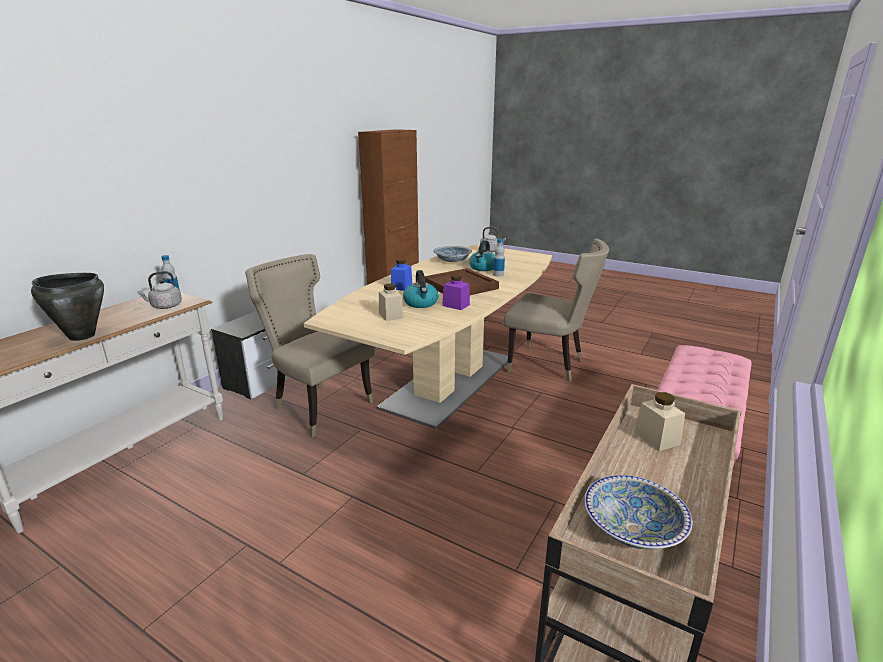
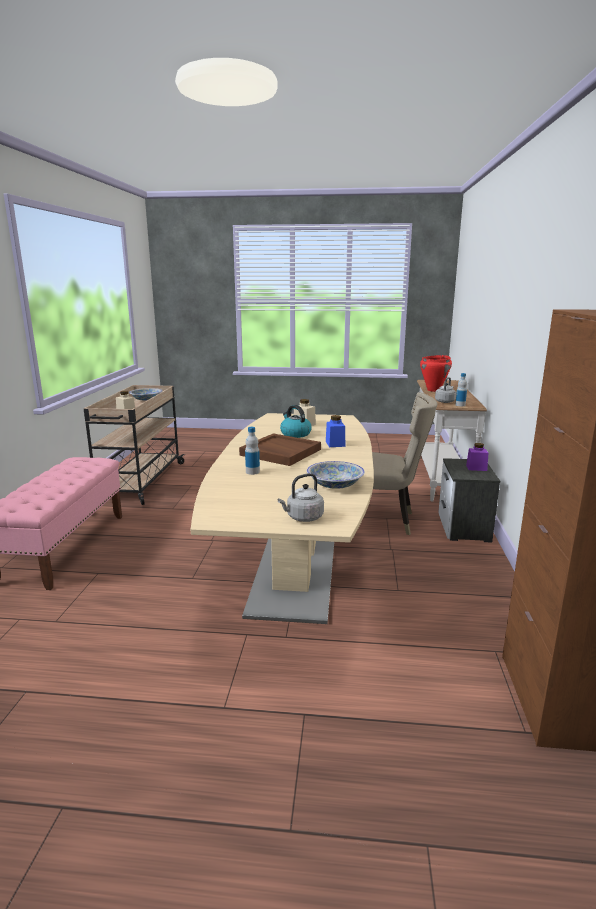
camera: 155 degrees right, 5 degrees down
black cooking pot [31,273,104,341] -> red cooking pot [420,355,452,392]
purple jar [442,275,470,310] -> purple jar moved to [466,443,488,471]
kettle [469,240,495,271] -> none
beige chair [504,239,609,381] -> none

